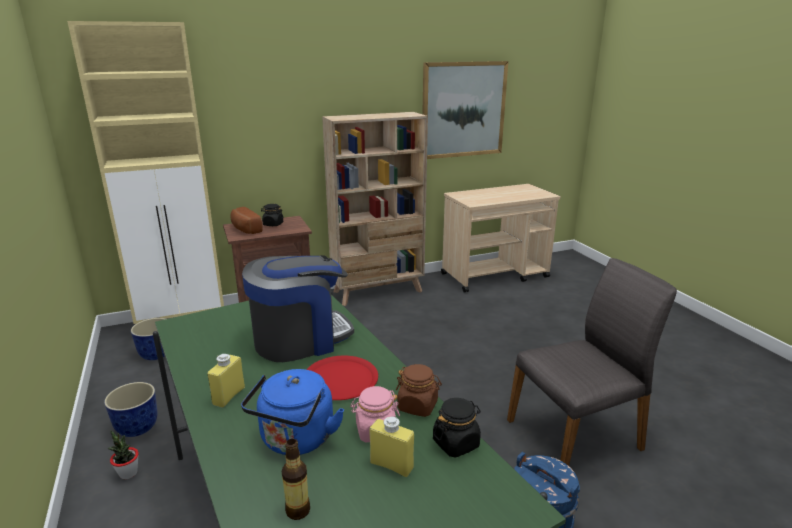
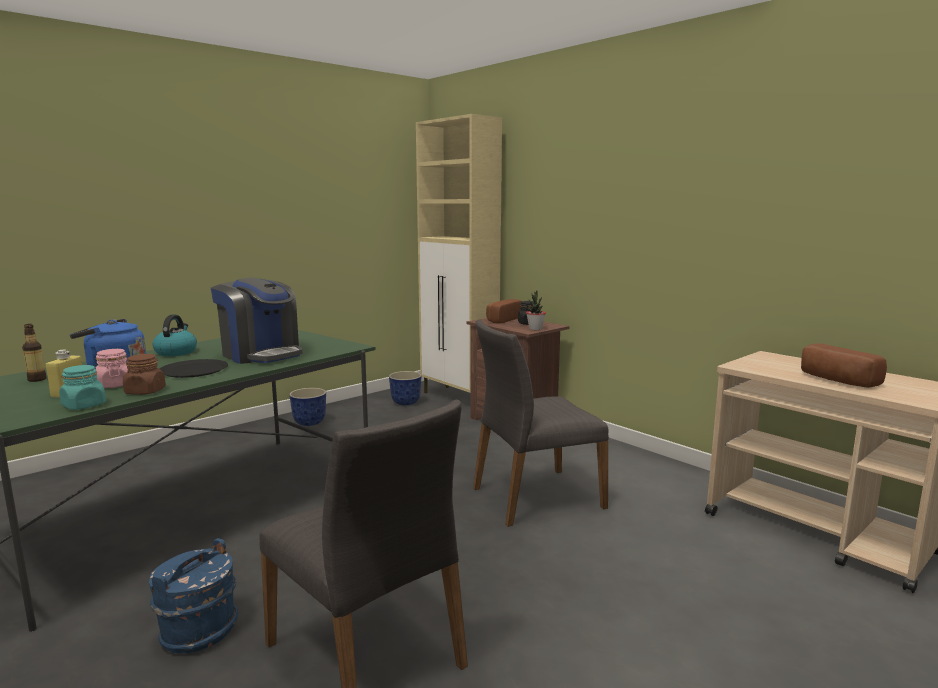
camera: 70 degrees right, 10 degrees down
potted plant [107,430,139,480] -> potted plant moved to [526,290,546,330]
yellow bottle [207,354,245,408] -> kettle [152,315,197,356]
red plate [307,356,378,400] -> black plate [160,359,228,378]
beige bookcase [322,112,428,306] -> none
picture [422,61,509,159] -> none
black jar [433,398,481,458] -> turquoise jar [59,365,106,410]
none -> grey chair [473,320,609,527]
none -> bread [801,343,887,388]

